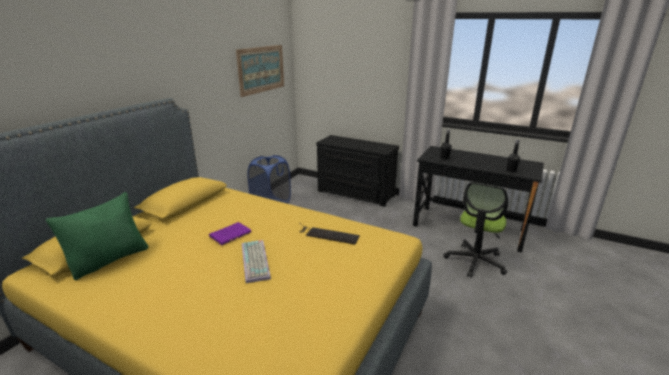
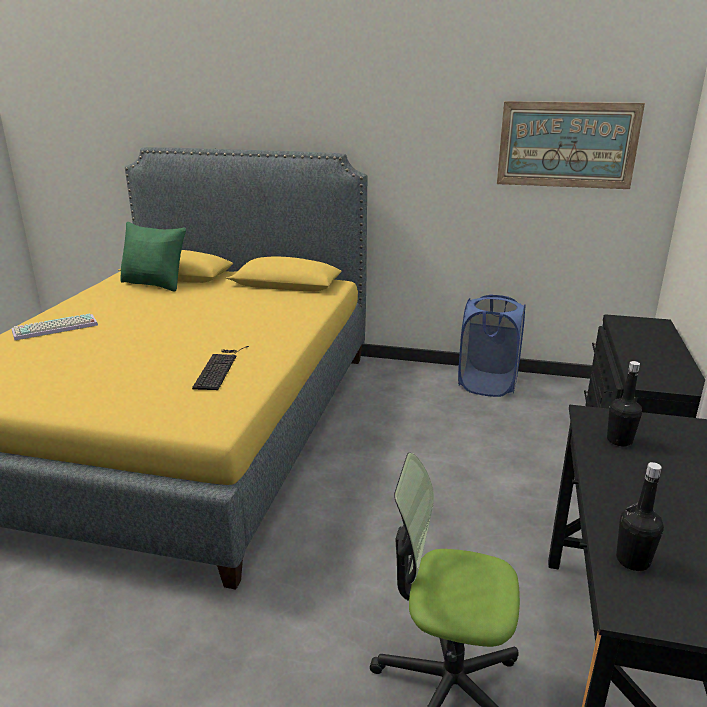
camera: 75 degrees right, 0 degrees up
purple book [209,222,251,245] -> none
keyboard [242,240,271,283] -> keyboard moved to [12,313,98,340]

